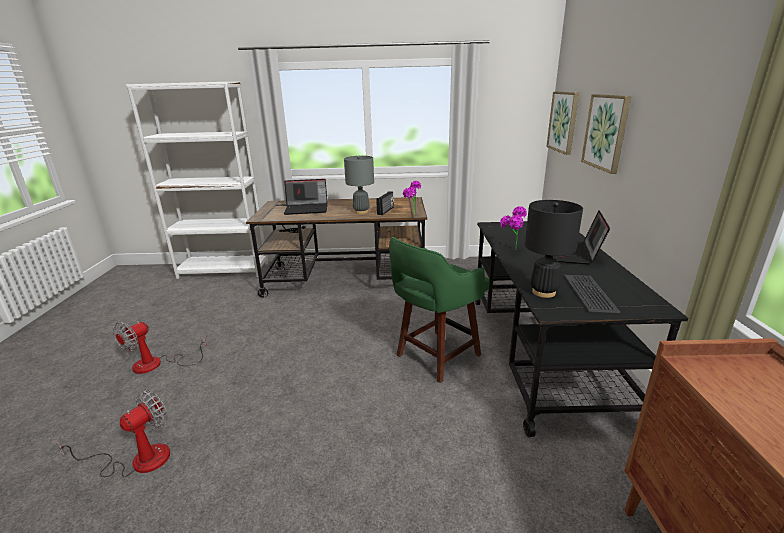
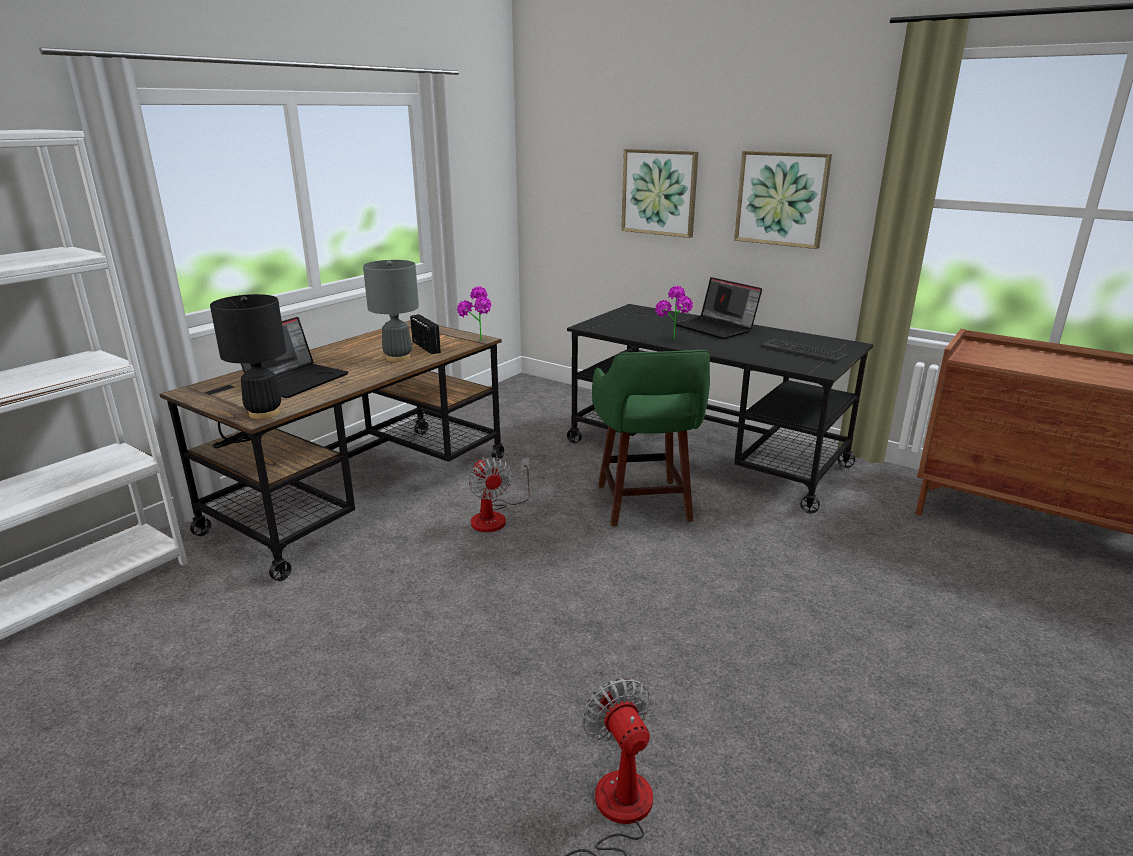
camera: 55 degrees left, 0 degrees up
fan [113,321,207,374] -> fan moved to [469,457,530,532]
black table lamp [525,200,583,298] -> black table lamp moved to [210,294,286,419]
picture [546,92,579,155] -> picture moved to [734,151,832,249]

